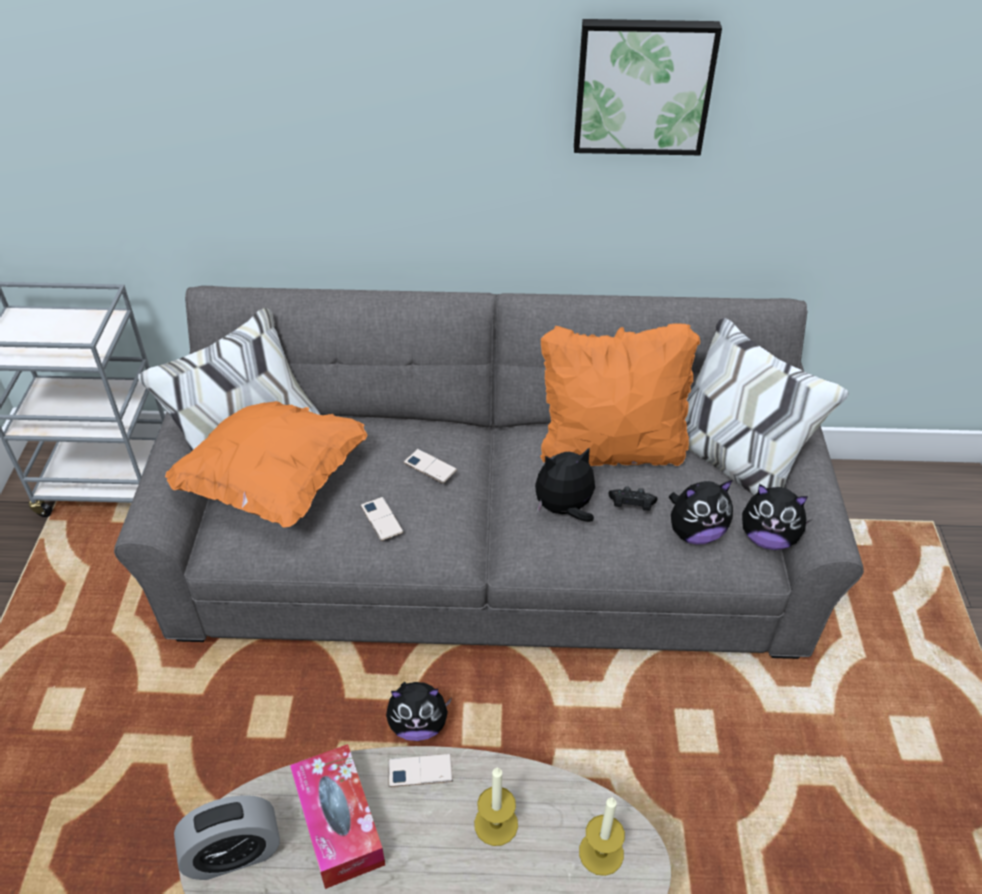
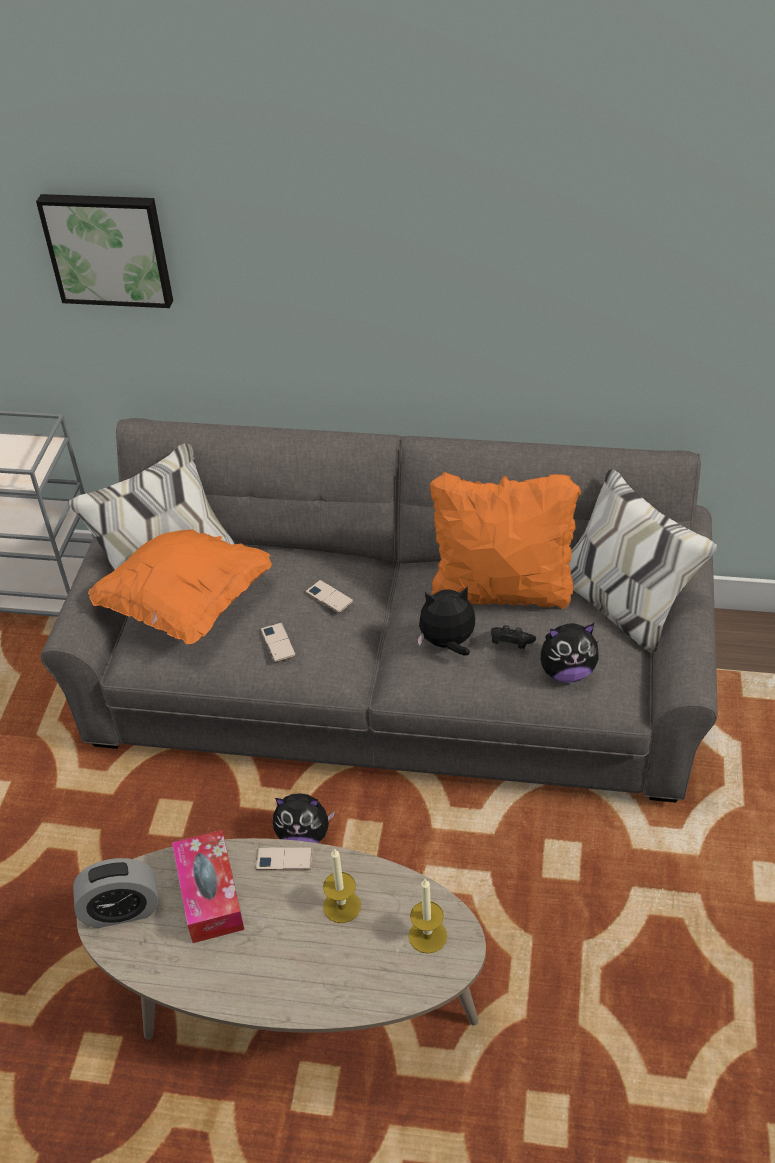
camera: 10 degrees right, 0 degrees up
picture [574,19,722,155] -> picture moved to [36,194,173,308]
plush toy [742,484,811,550] -> none

